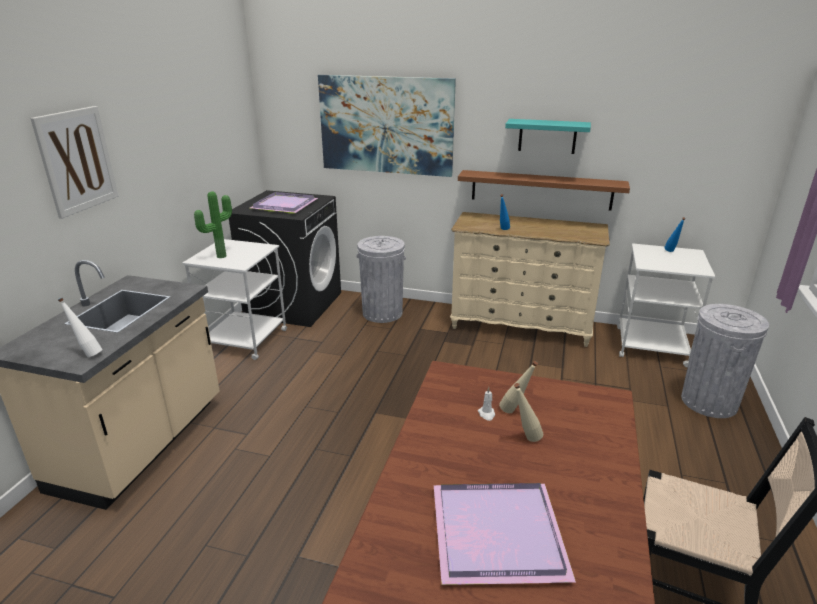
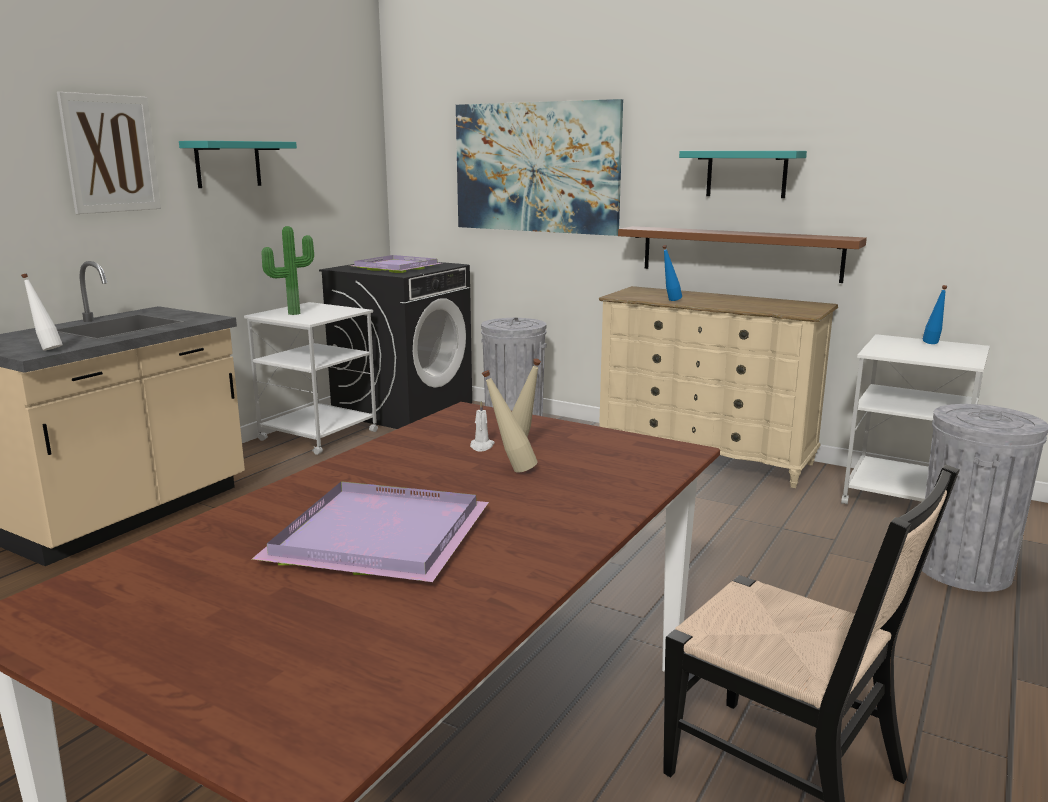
camera: 15 degrees right, 10 degrees down
none -> turquoise shelf [179,141,297,188]

